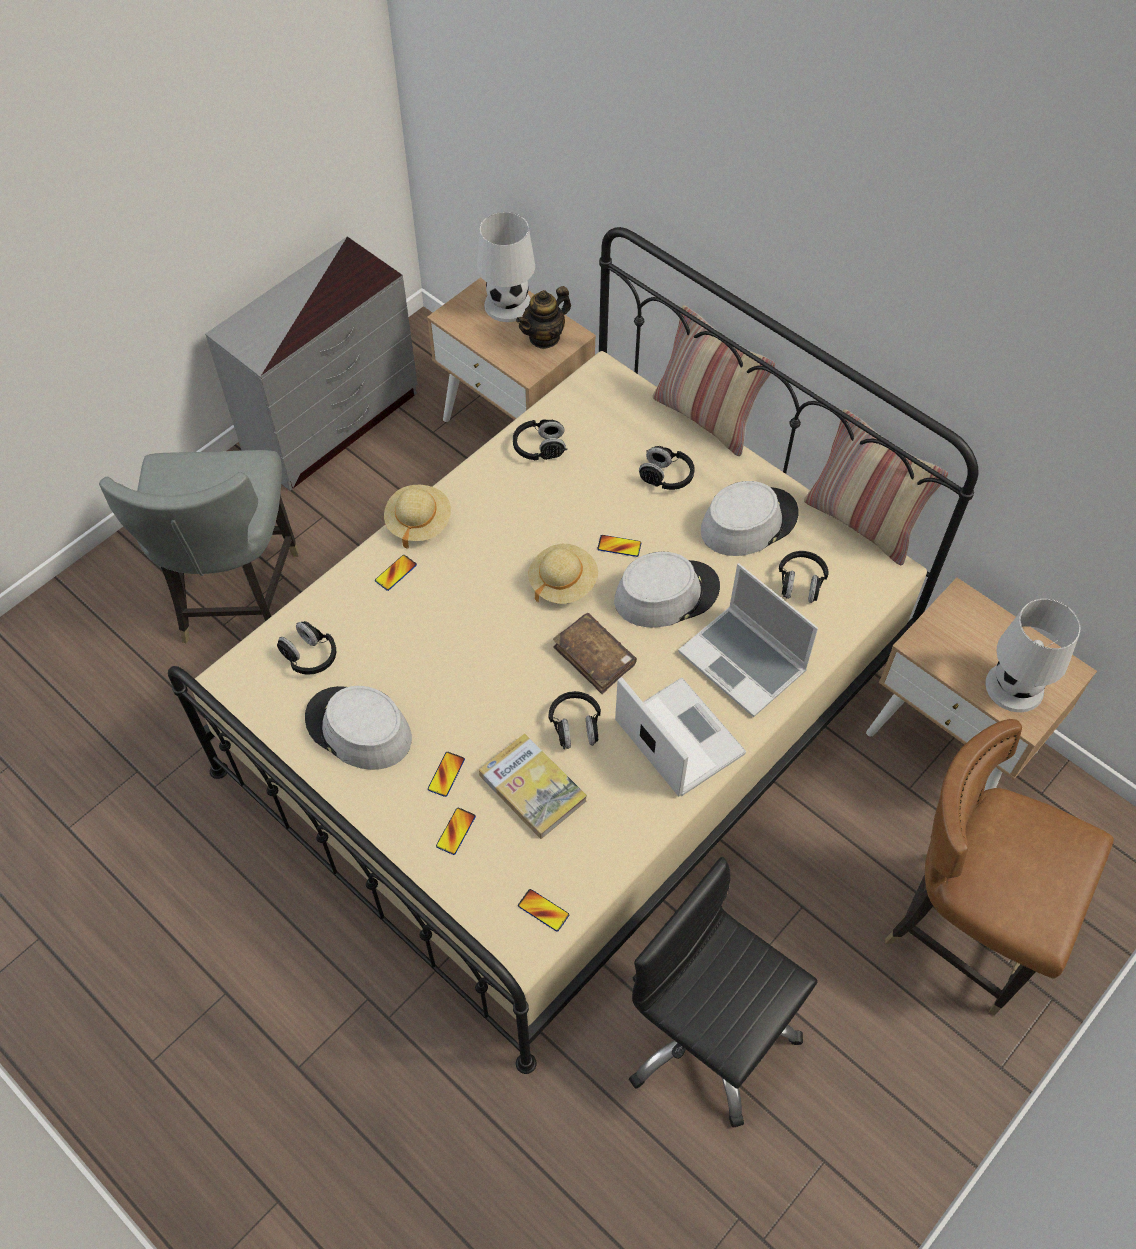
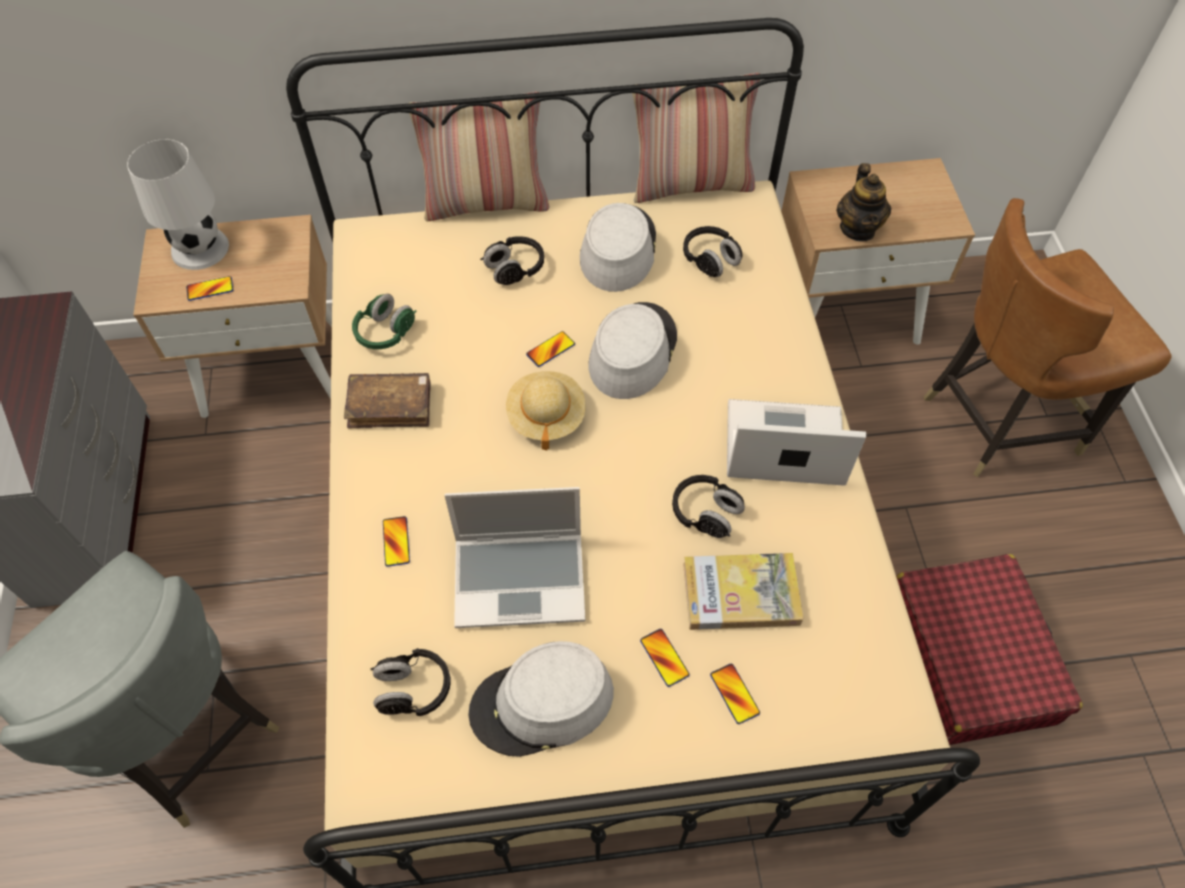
camera: 50 degrees left, 0 degrees up
beige hat [384,485,451,549] -> none
black headphones [513,420,567,461] -> green headphones [352,294,417,349]
teapot [516,286,571,349] -> teapot moved to [836,163,891,242]
phone [518,889,569,931] -> phone moved to [186,276,233,301]
brown book [553,613,637,694] -> brown book moved to [344,373,431,428]
black office chair [629,857,818,1127] -> red suitcase [896,554,1083,745]
laptop [678,563,818,717] -> laptop moved to [444,487,585,628]
white table lamp [985,599,1080,712] -> none

